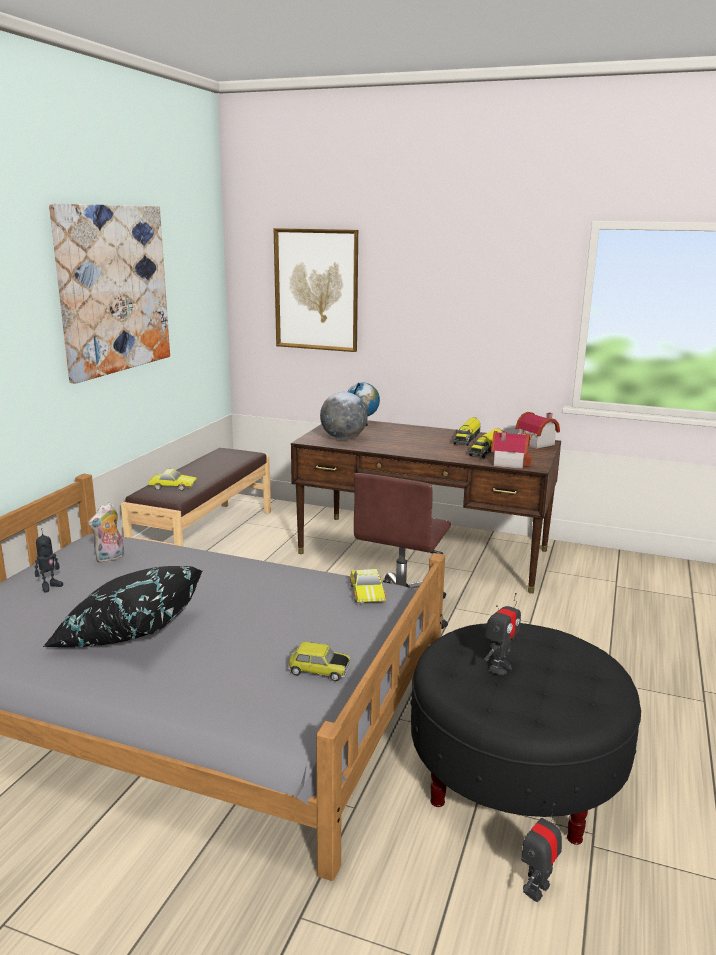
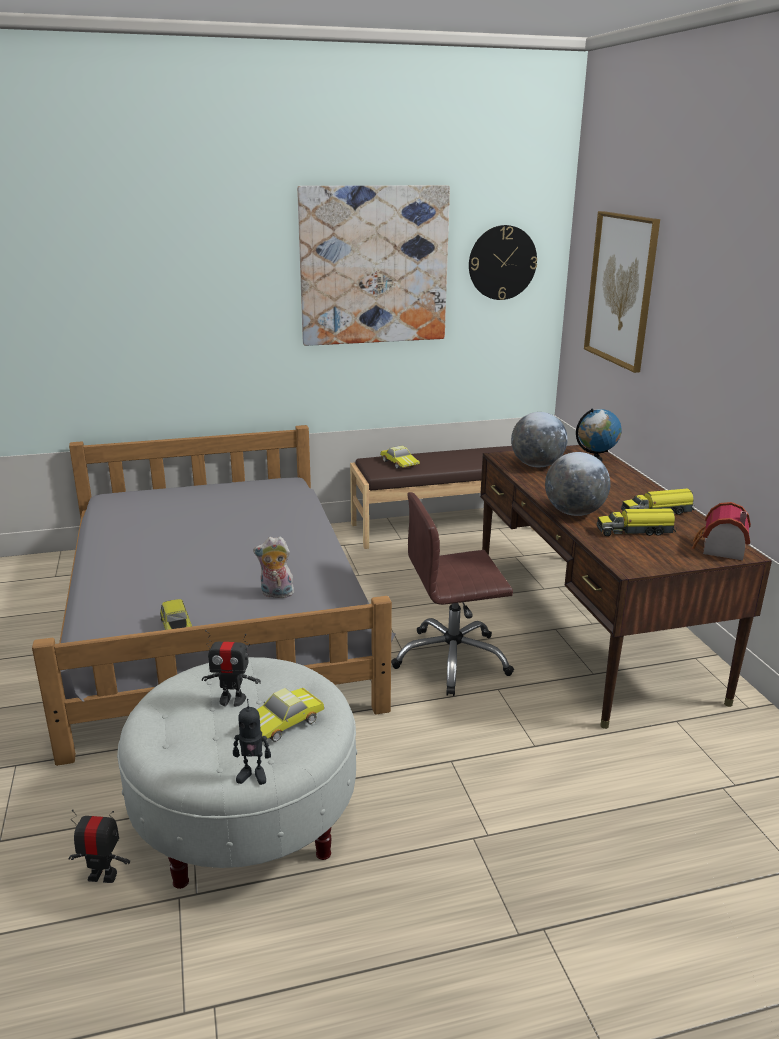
camera: 55 degrees right, 5 degrees up
toy robot [35,528,63,592] -> toy robot moved to [233,699,271,785]
black pillow [43,566,203,647] -> none
plush toy [88,503,124,563] -> plush toy moved to [253,537,294,598]
toy car [350,569,386,603] -> toy car moved to [257,688,324,742]
black ottoman [410,623,641,845] -> white ottoman [117,657,357,889]
toy house [491,431,532,469] -> none
none -> wall clock [469,225,537,300]
none -> globe [545,452,610,516]

